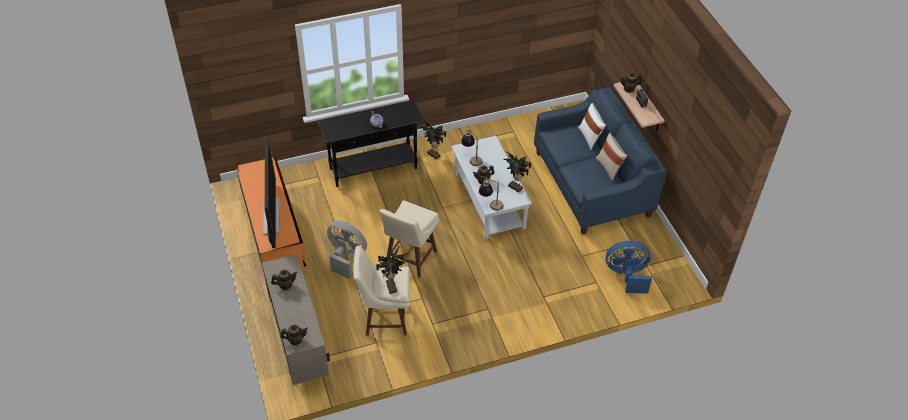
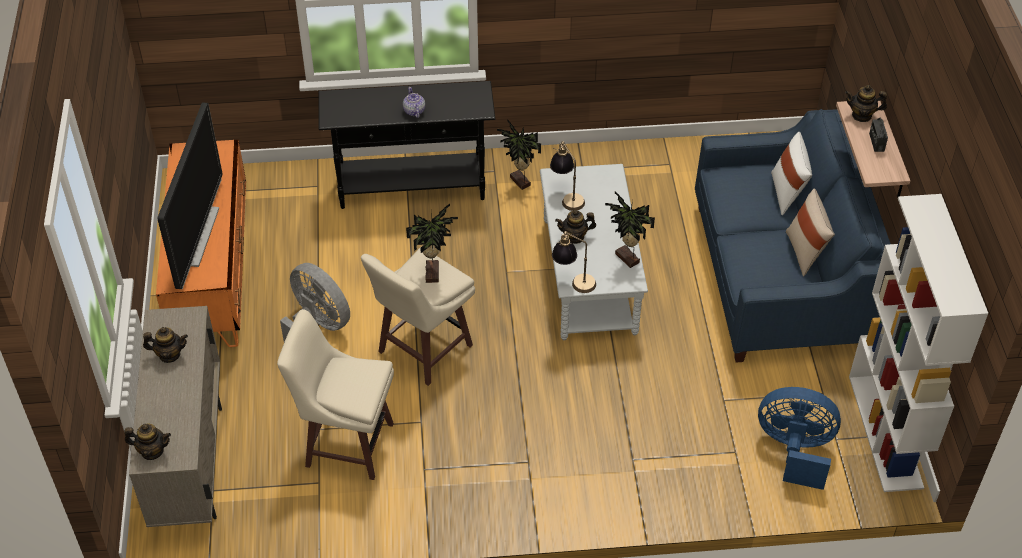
camera: 15 degrees right, 0 degrees up
potted plant [376,245,407,294] -> potted plant moved to [406,204,458,283]
none -> white bookcase [849,194,988,492]

